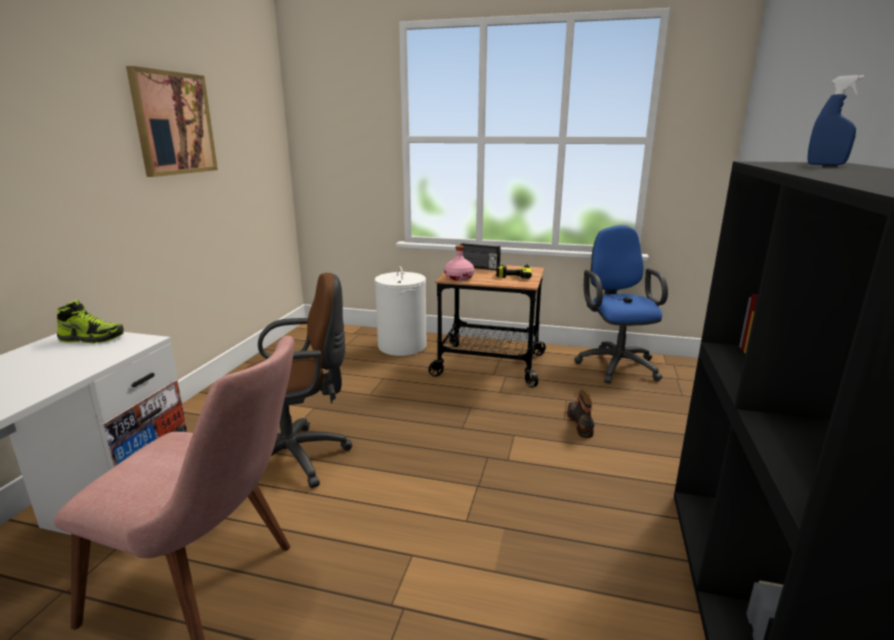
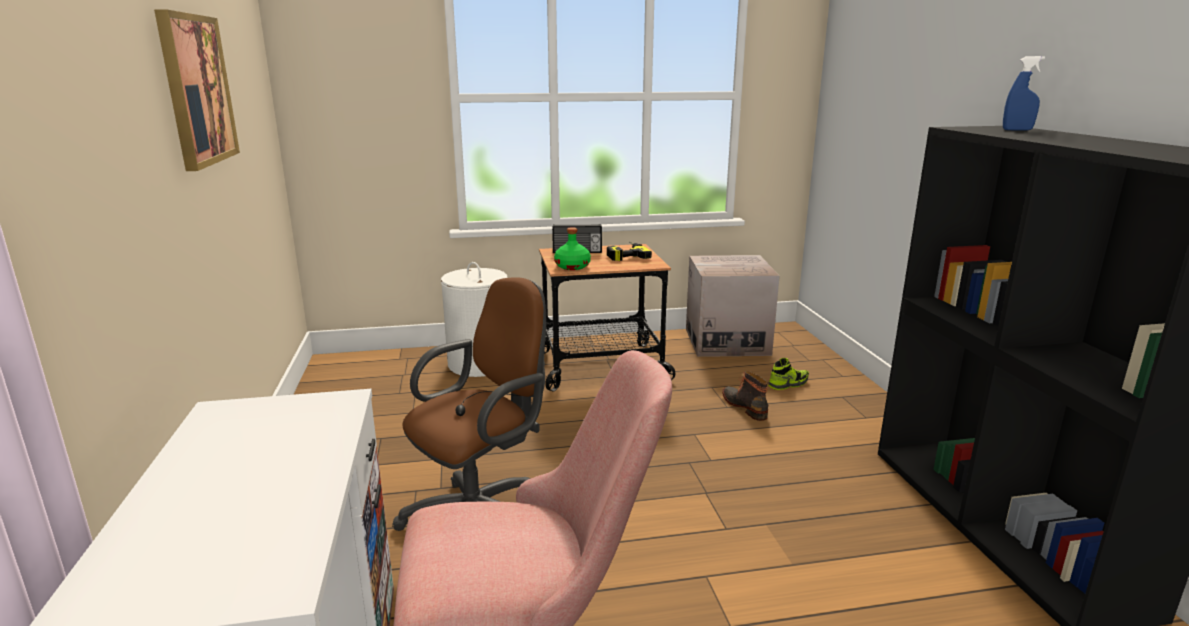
camera: 25 degrees left, 0 degrees up
shoe [57,300,124,344] -> shoe moved to [768,358,809,390]
pink bottle [444,245,474,281] -> green bottle [554,227,591,270]
blue office chair [574,225,668,384] -> cardboard box [686,255,780,357]

